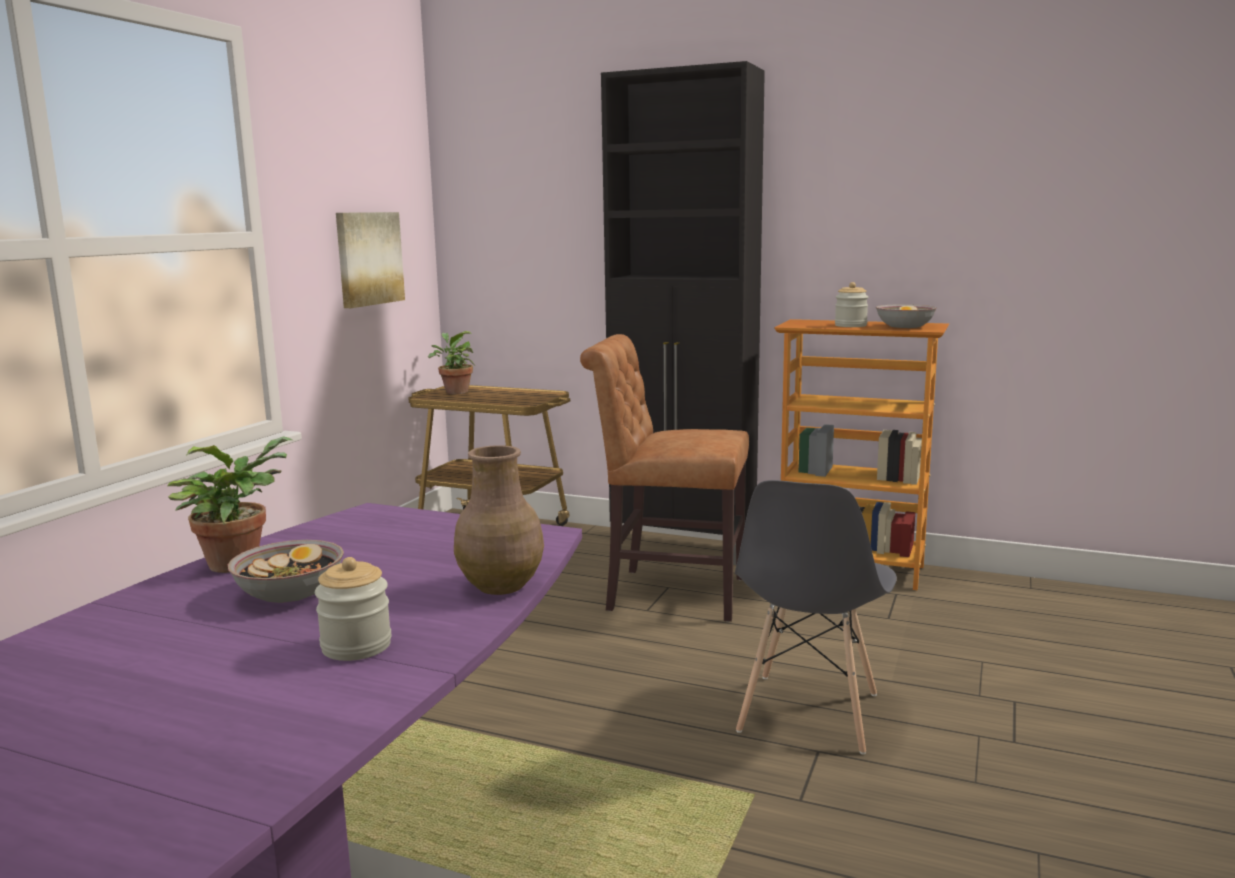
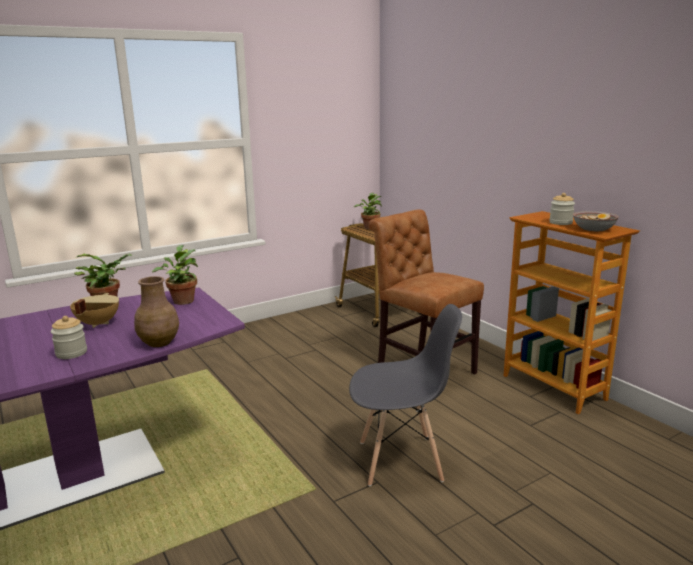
camera: 35 degrees right, 5 degrees up
bowl [228,540,344,603] -> beige cooking pot [70,293,119,328]
picture [336,212,405,308] -> none
black cabinet [601,61,765,565] -> none
grey chair [735,480,897,755] -> grey chair turned 150 degrees counterclockwise [349,304,462,486]
none -> potted plant [152,245,198,305]

